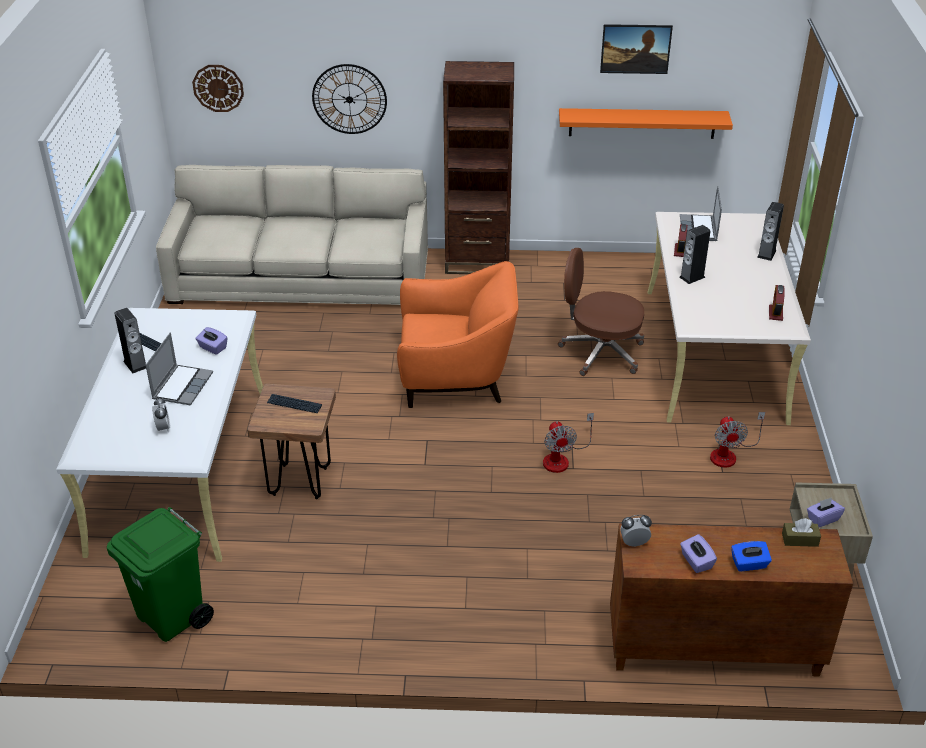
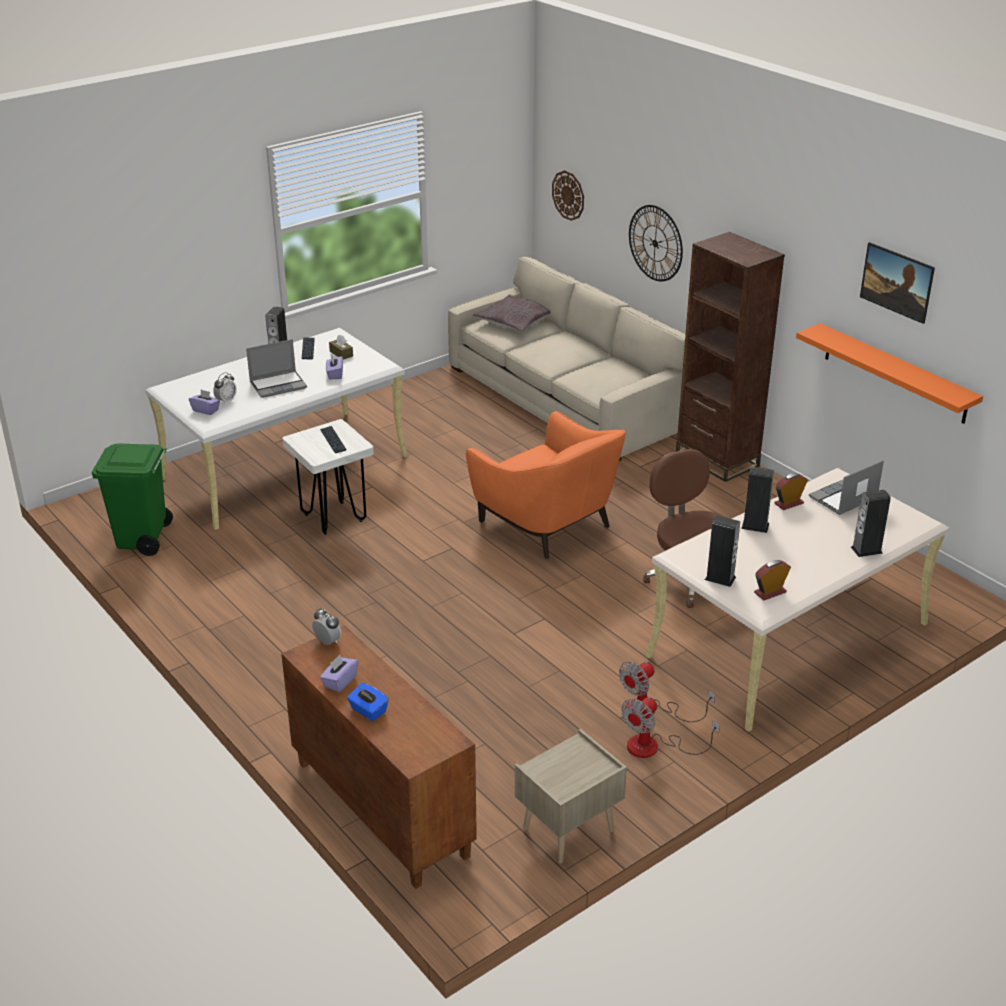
camera: 50 degrees right, 5 degrees down
brown stool [247,384,336,499] -> white stool [282,419,374,535]
fan [543,413,594,473] -> fan moved to [621,697,720,758]
brown tissue box [782,518,821,547] -> brown tissue box moved to [329,335,353,360]
purple tissue box [807,497,845,527] -> purple tissue box moved to [189,390,220,415]
none -> grey pillow [473,295,551,332]
none -> speaker [705,515,740,587]

